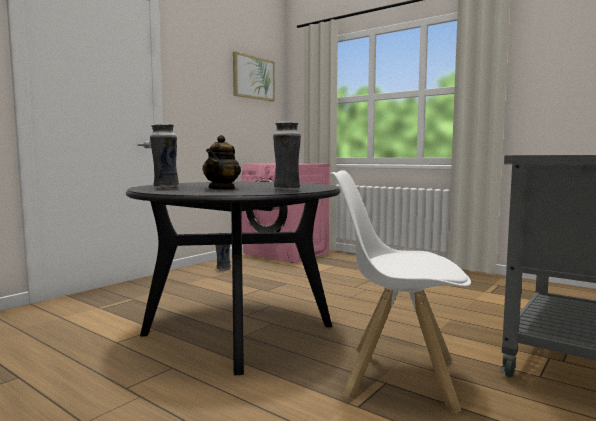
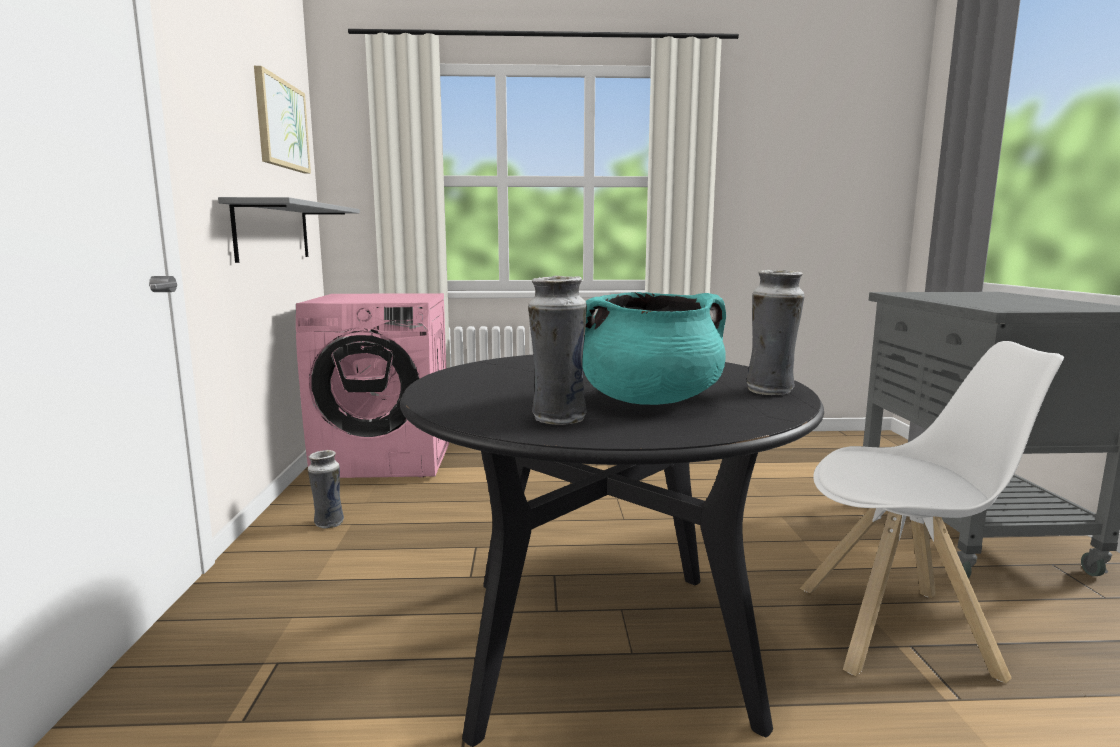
camera: 40 degrees left, 5 degrees up
teapot [203,135,241,190] -> turquoise cooking pot [582,292,726,405]
white chair [330,170,471,414] -> white chair turned 150 degrees counterclockwise [800,341,1064,683]
none -> grey shelf [218,197,360,263]

